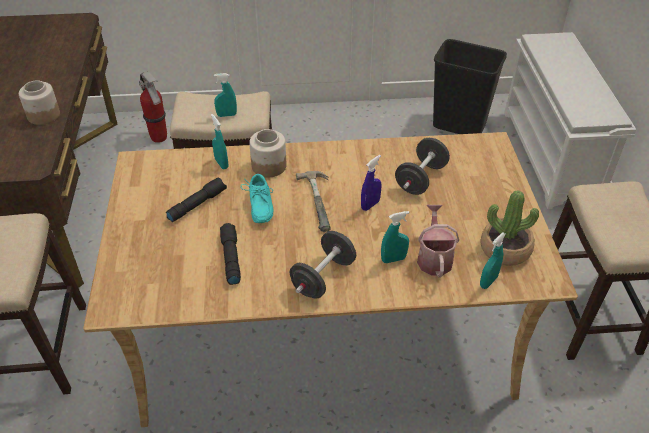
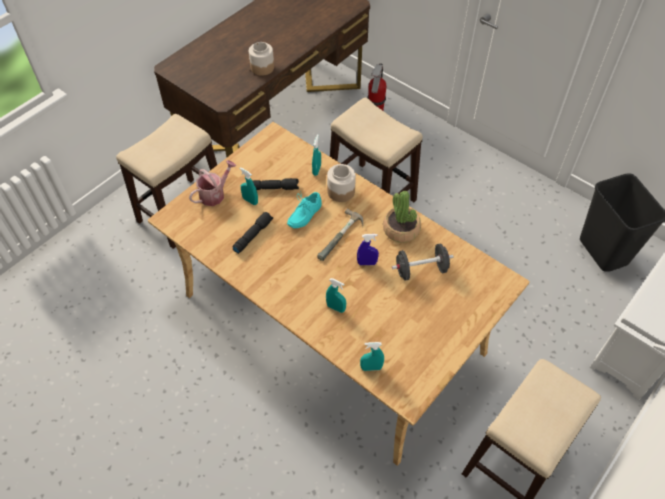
camera: 45 degrees right, 10 degrees up
turquoise spray bottle [214,73,237,117] -> turquoise spray bottle moved to [240,167,258,205]
black dumbbell [290,231,356,298] -> none
watering can [417,205,459,277] -> watering can moved to [189,160,237,206]
potted plant [480,190,539,266] -> potted plant moved to [383,191,421,243]

